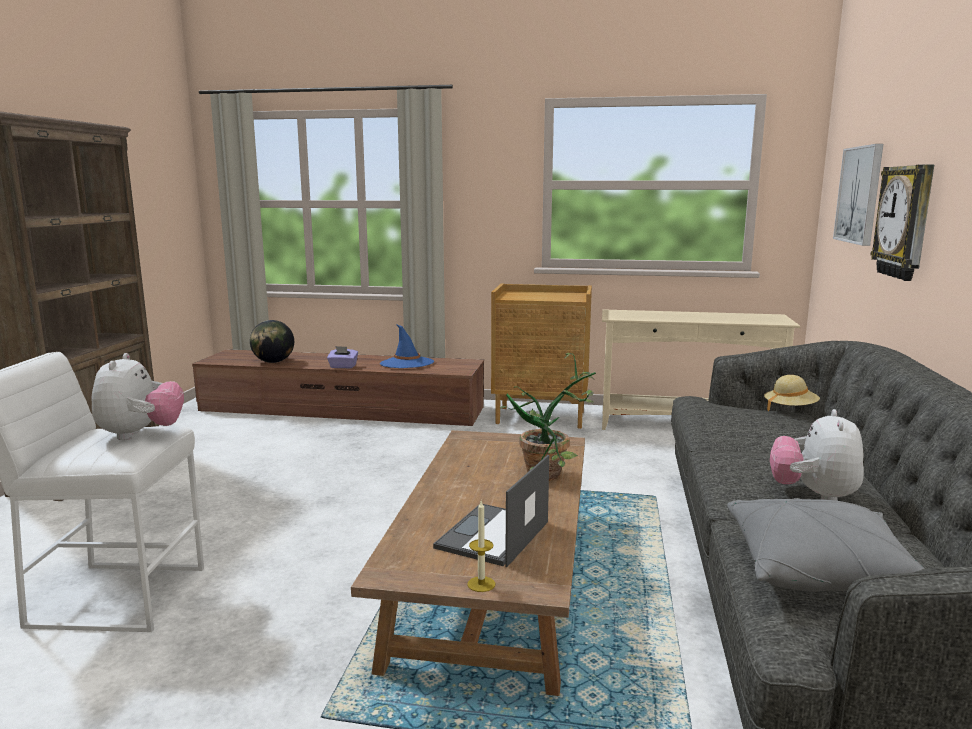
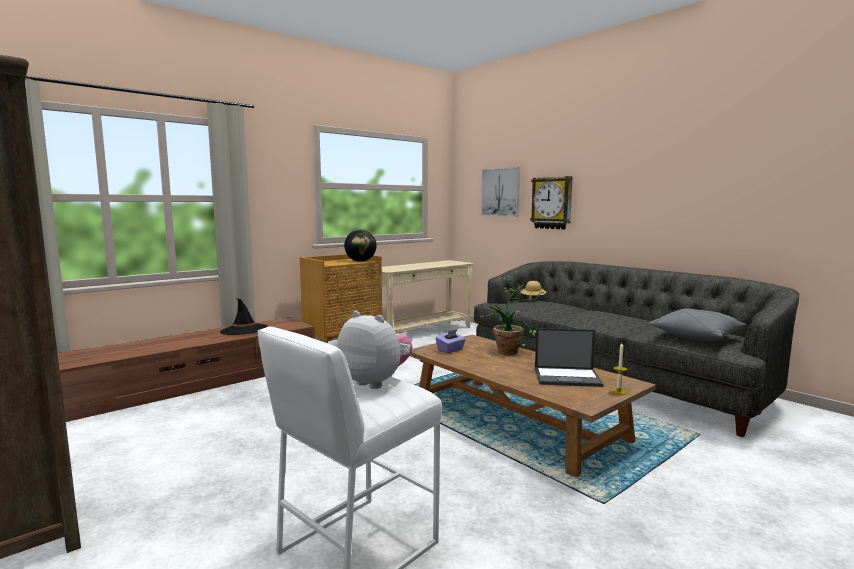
camera: 50 degrees left, 5 degrees down
globe [250,320,294,363] -> globe moved to [344,230,376,262]
purple tissue box [327,346,358,368] -> purple tissue box moved to [436,329,466,353]
blue hat [380,324,434,368] -> black hat [220,298,268,335]
laptop [433,455,549,567] -> laptop turned 60 degrees counterclockwise [535,328,603,387]
plush toy [770,409,864,501] -> none

